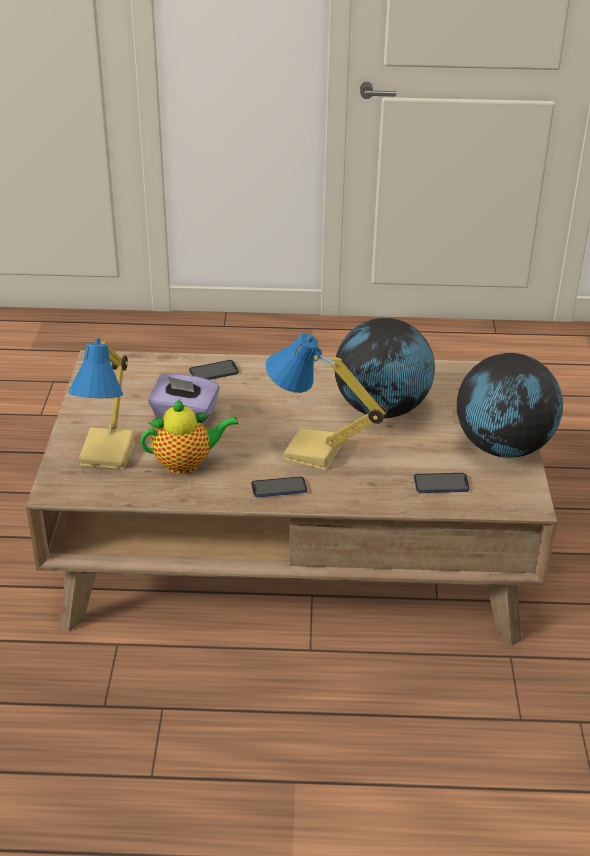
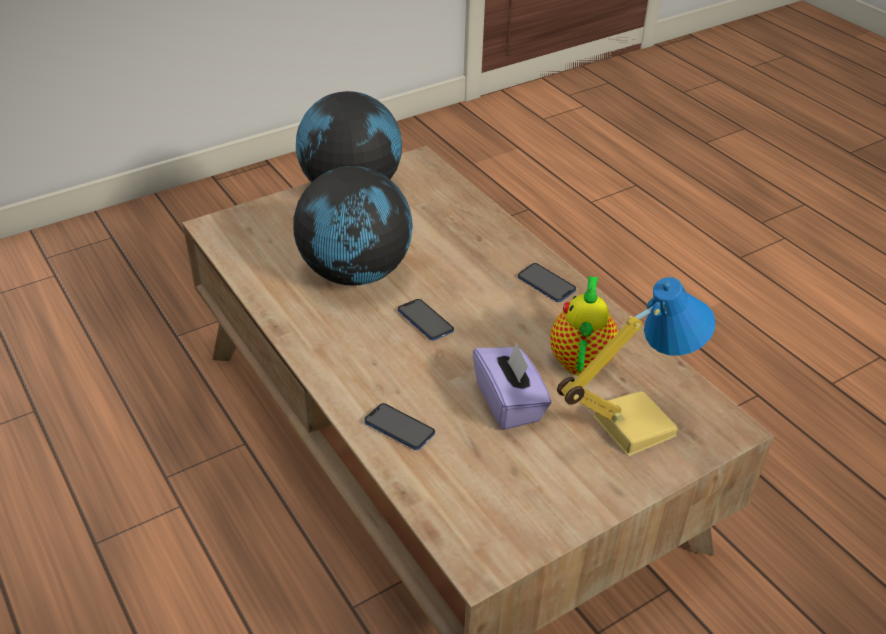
camera: 125 degrees left, 5 degrees up
teapot [140,399,239,474] -> teapot turned 60 degrees clockwise [550,276,618,376]
table lamp [265,333,387,470] -> none
phone [414,473,470,493] -> phone moved to [398,299,454,340]

